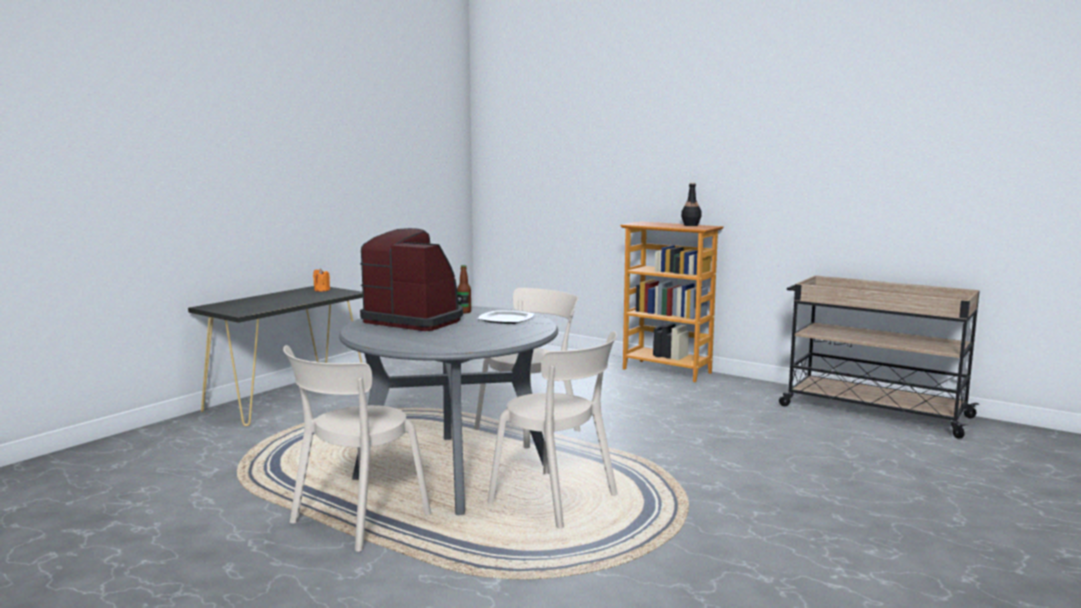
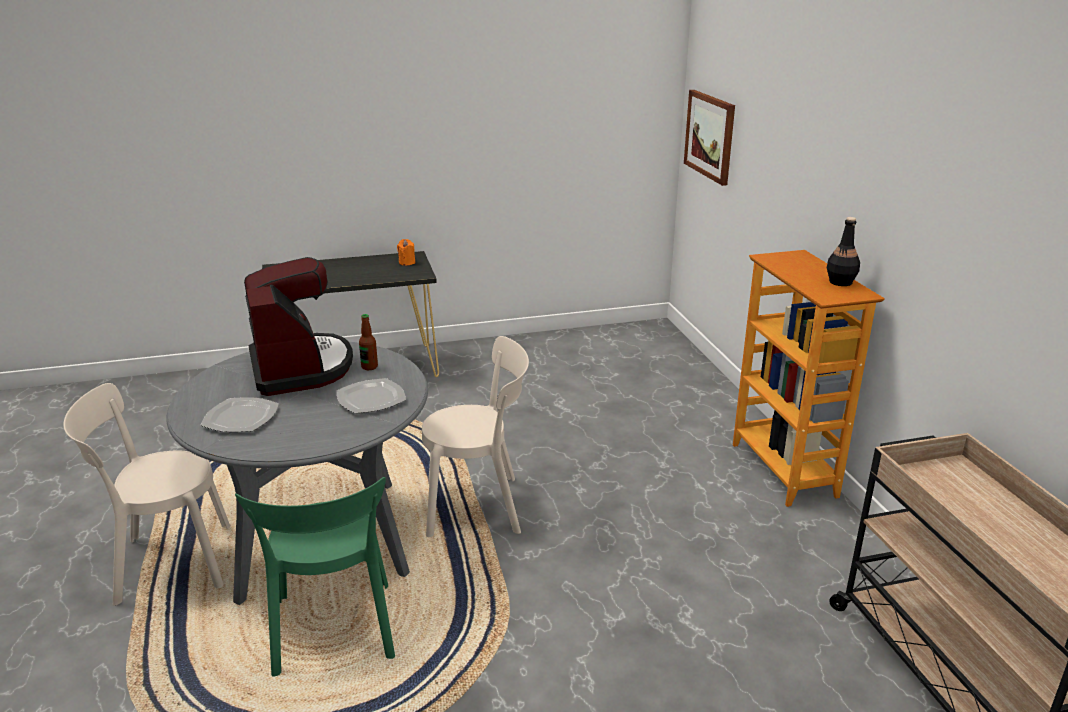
camera: 40 degrees right, 15 degrees up
beige chair [487,331,618,529] -> green chair [235,477,395,676]
none -> plate [201,397,279,432]
none -> picture [684,90,735,186]

